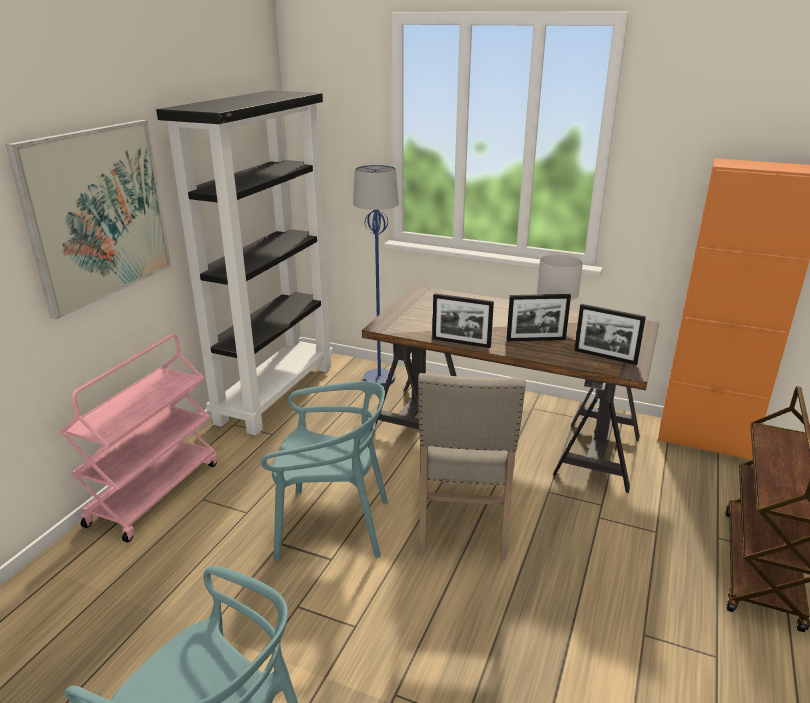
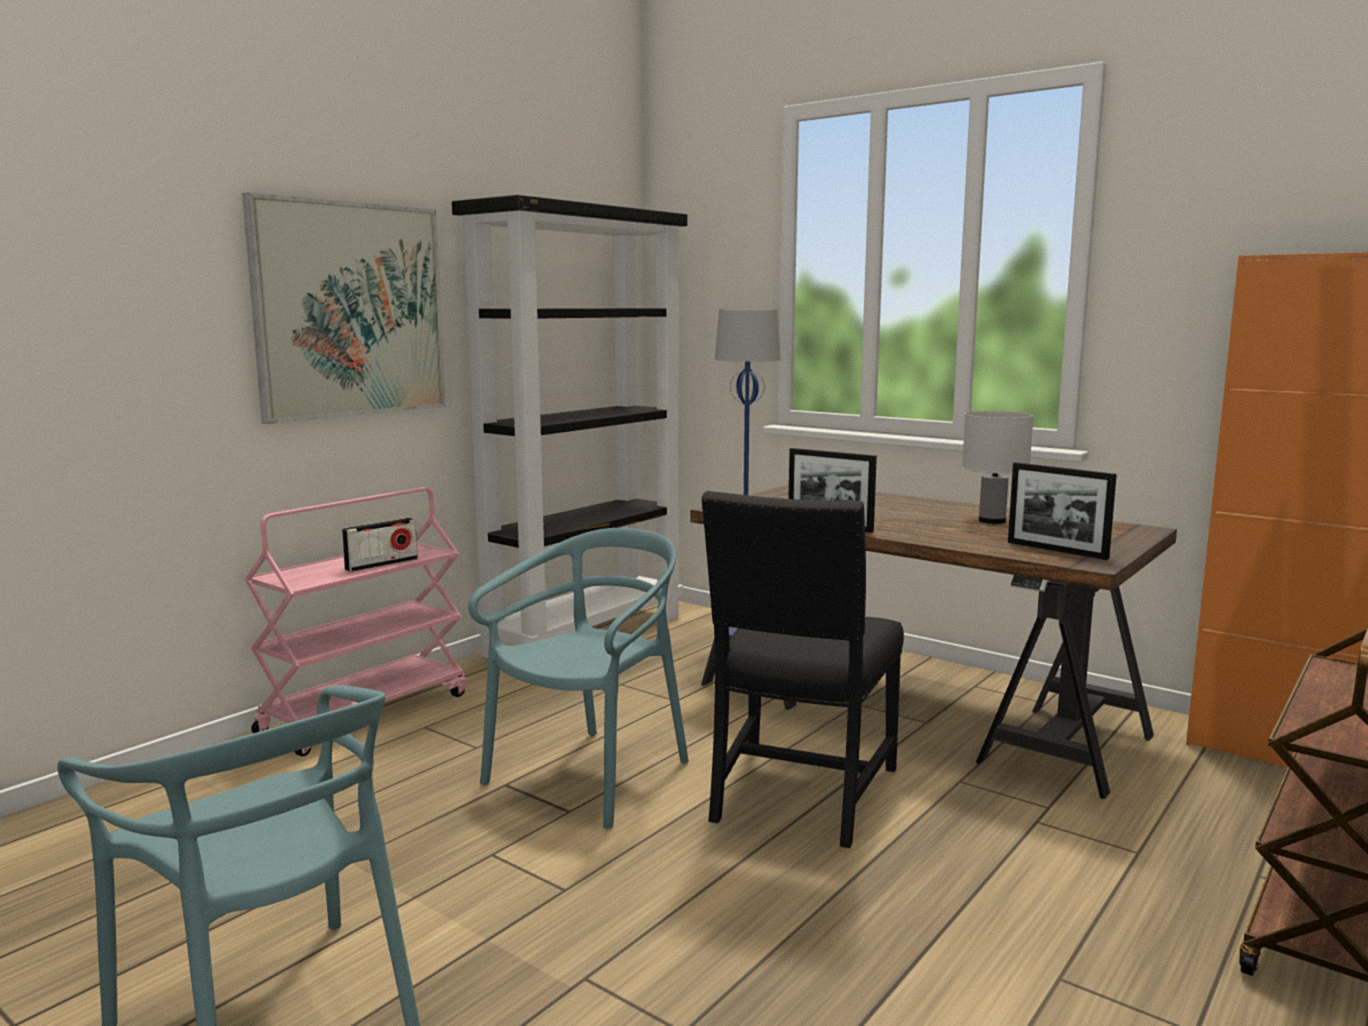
camera: 15 degrees right, 15 degrees down
turquoise chair [261,381,388,561] -> turquoise chair turned 75 degrees counterclockwise [468,528,689,829]
beige chair [418,373,526,559] -> black chair [702,491,904,848]
picture frame [507,294,571,341] -> none
none -> radio [342,518,418,572]

